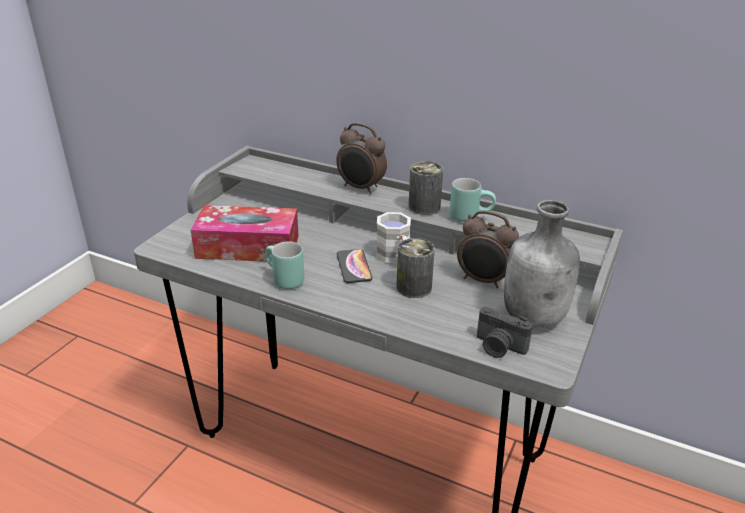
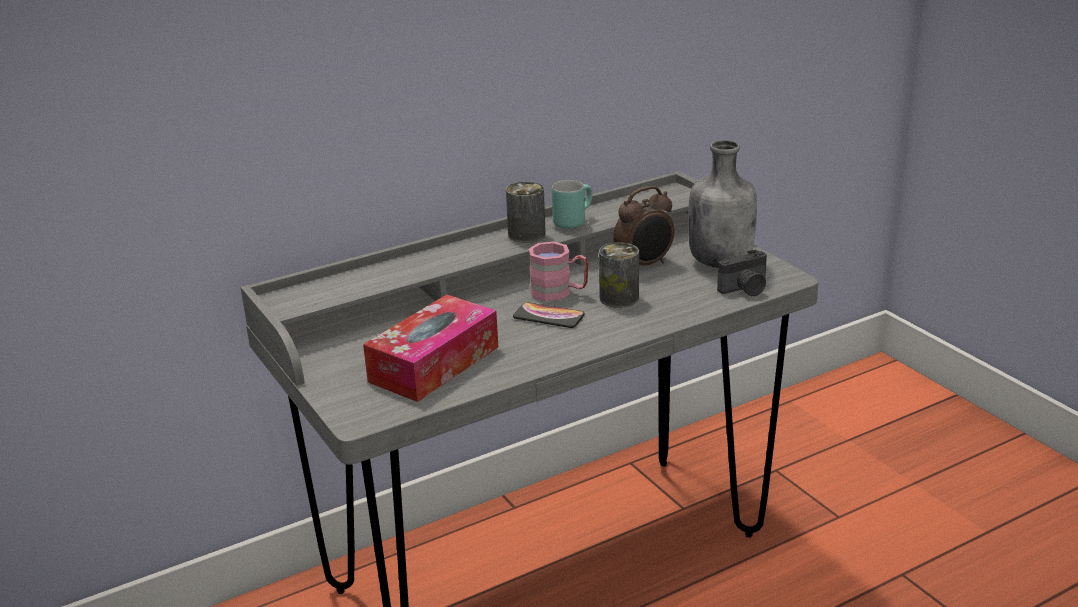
camera: 55 degrees left, 5 degrees down
turquoise mug [265,241,304,289] -> none
alarm clock [336,123,387,194] -> none
white mug [376,212,411,264] -> pink mug [529,242,588,301]

